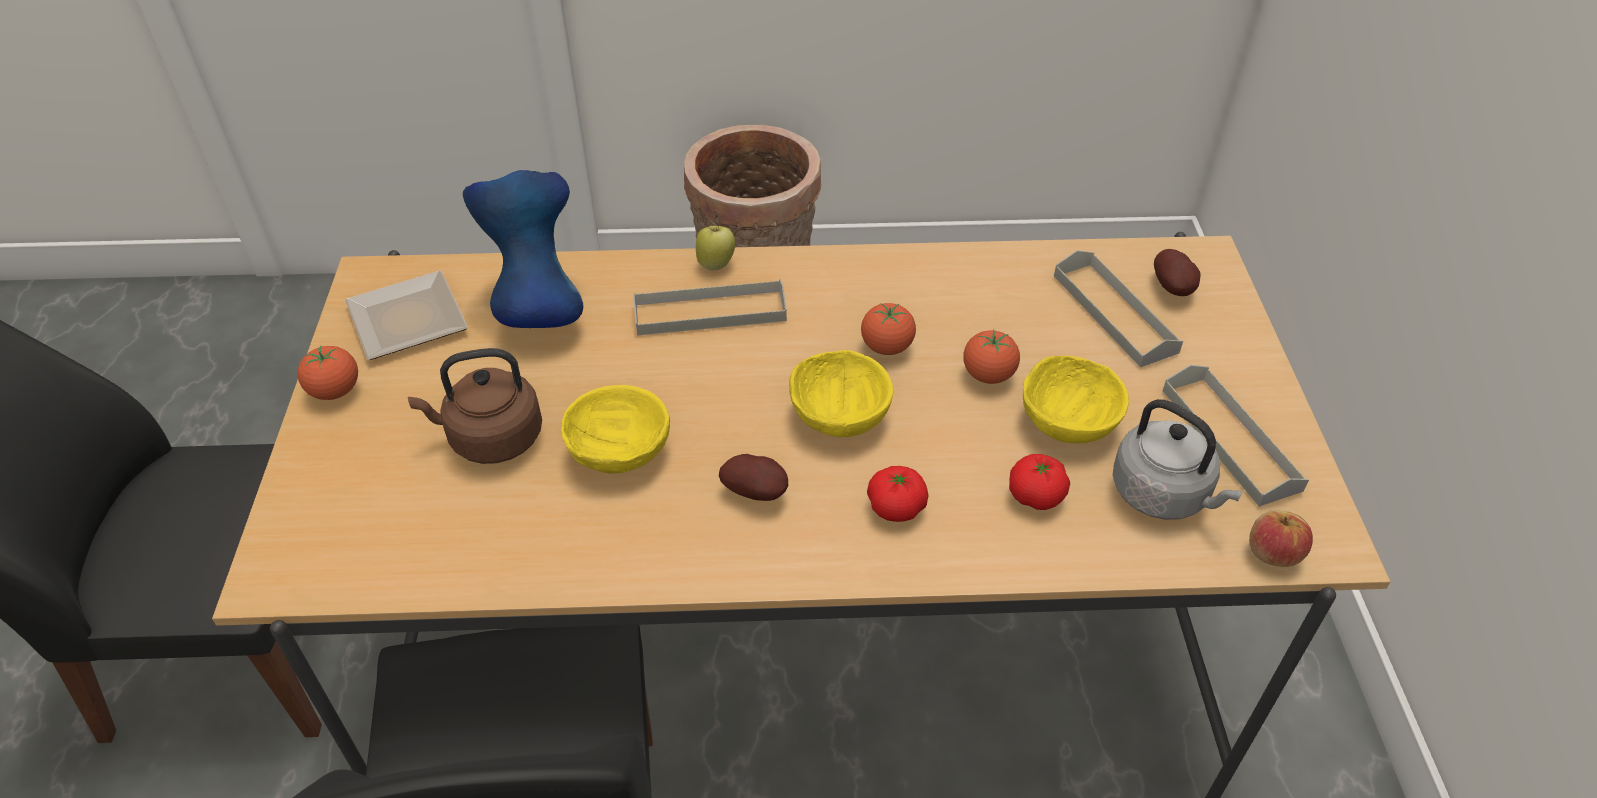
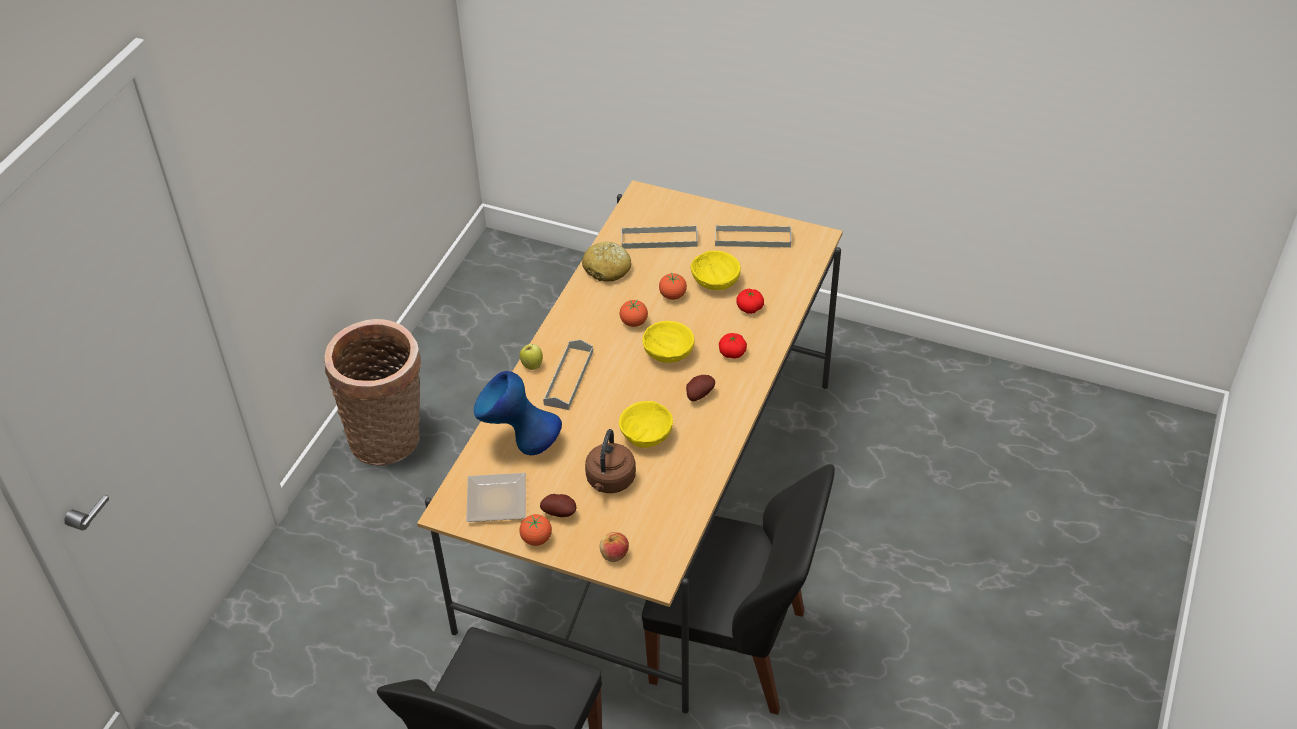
camera: 65 degrees left, 0 degrees up
grey kettle [1113,399,1243,520] -> none
potato [1154,249,1200,296] -> potato moved to [540,494,577,517]
apple [1249,510,1313,567] -> apple moved to [600,532,629,562]
none -> bread [582,242,631,281]

